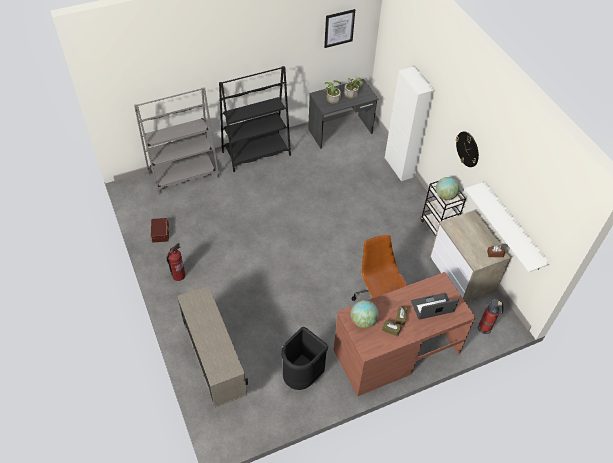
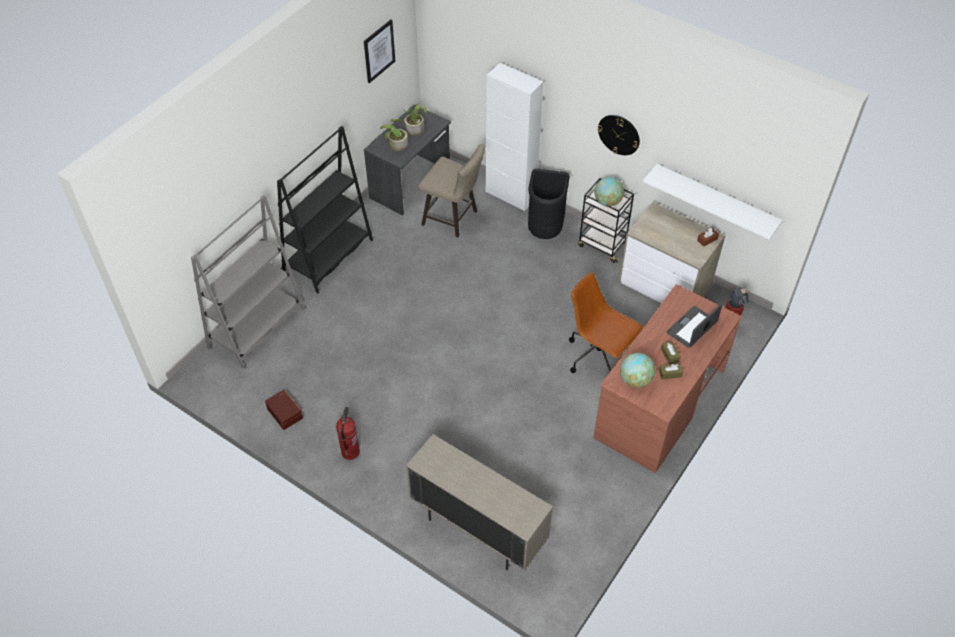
camera: 30 degrees left, 0 degrees up
black trash can [281,327,328,390] -> black trash can moved to [528,169,570,239]
none -> beige stool [418,144,485,237]

